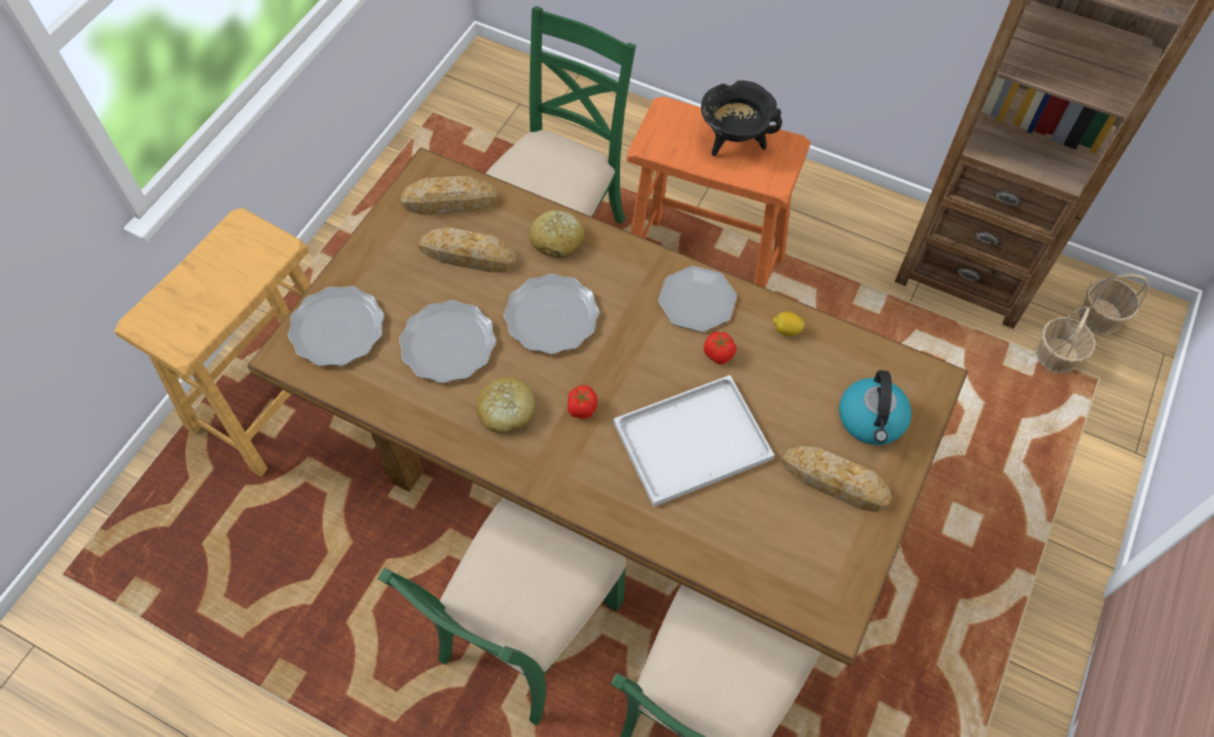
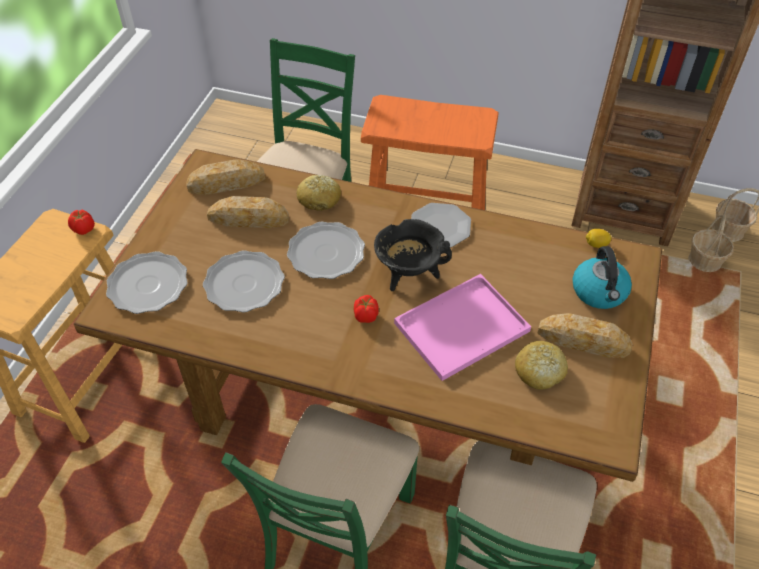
camera: 10 degrees left, 10 degrees down
bread [476,377,535,433] -> bread moved to [515,341,568,390]
white tray [614,375,774,507] -> pink tray [394,274,531,381]
black cooking pot [701,80,782,156] -> black cooking pot moved to [374,219,452,291]
tomato [704,332,737,364] -> tomato moved to [68,210,95,235]
lemon [773,312,805,336] -> lemon moved to [586,229,611,248]

